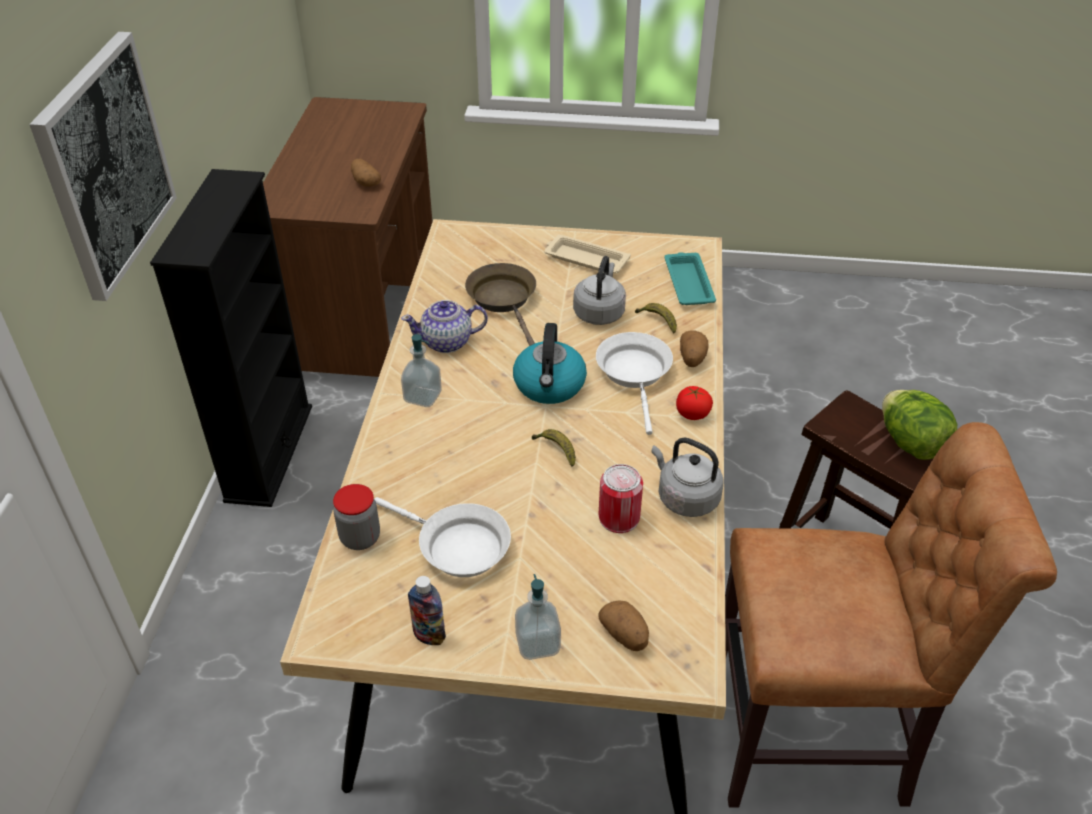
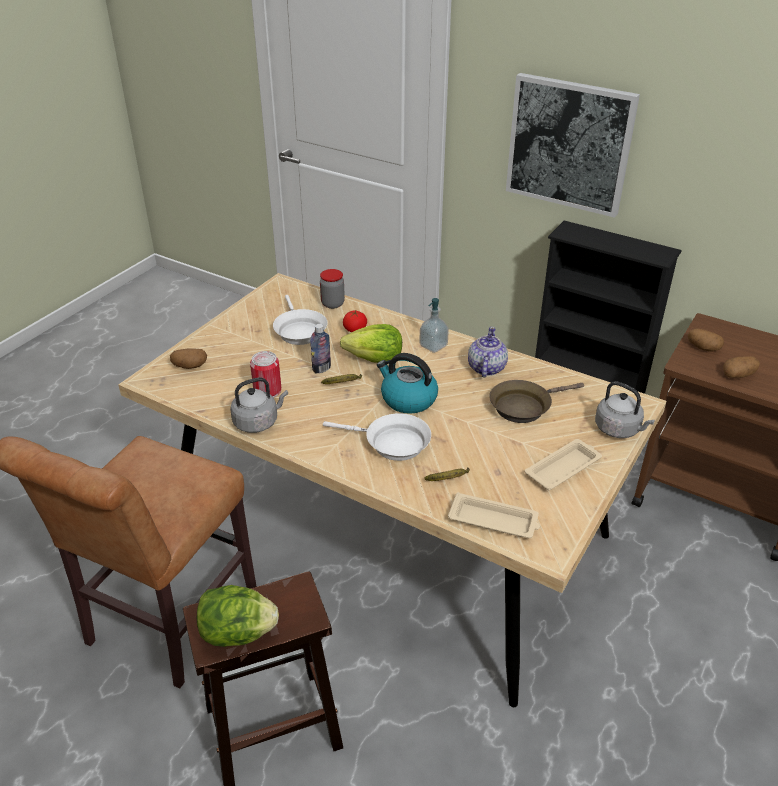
camera: 115 degrees right, 5 degrees down
white frying pan [375,497,511,577] -> white frying pan turned 75 degrees counterclockwise [273,295,328,345]
bottle [408,576,446,645] -> bottle moved to [310,324,331,374]
brown frying pan [465,263,536,346] -> brown frying pan turned 150 degrees clockwise [489,380,584,423]
soap dispenser [515,574,561,660] -> none
grey kettle [573,256,626,325] -> grey kettle moved to [595,381,655,438]
turquoise tray [664,252,716,305] -> beige tray [448,492,540,538]
tomato [676,386,713,420] -> tomato moved to [343,310,367,332]
potato [680,331,709,367] -> potato moved to [688,328,724,352]
none -> lettuce [340,324,402,363]

